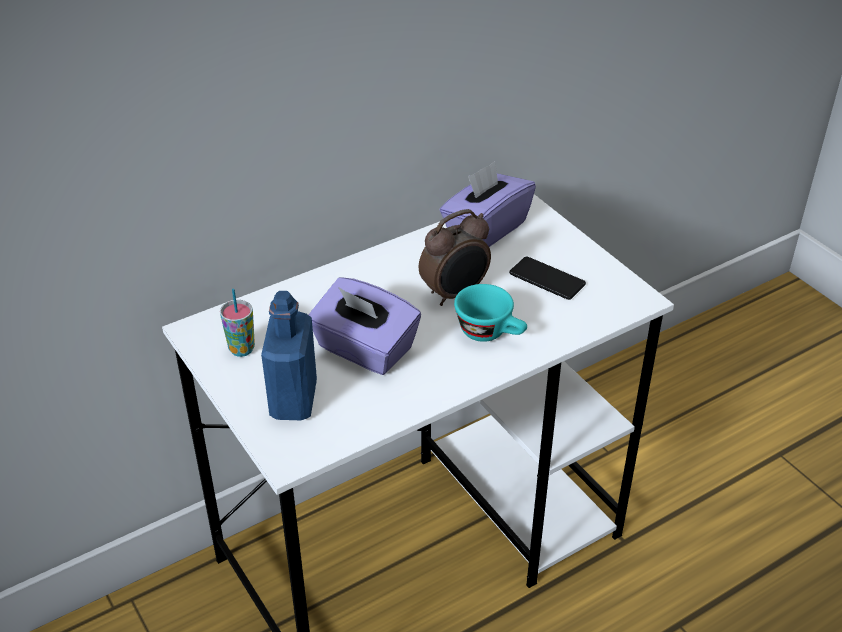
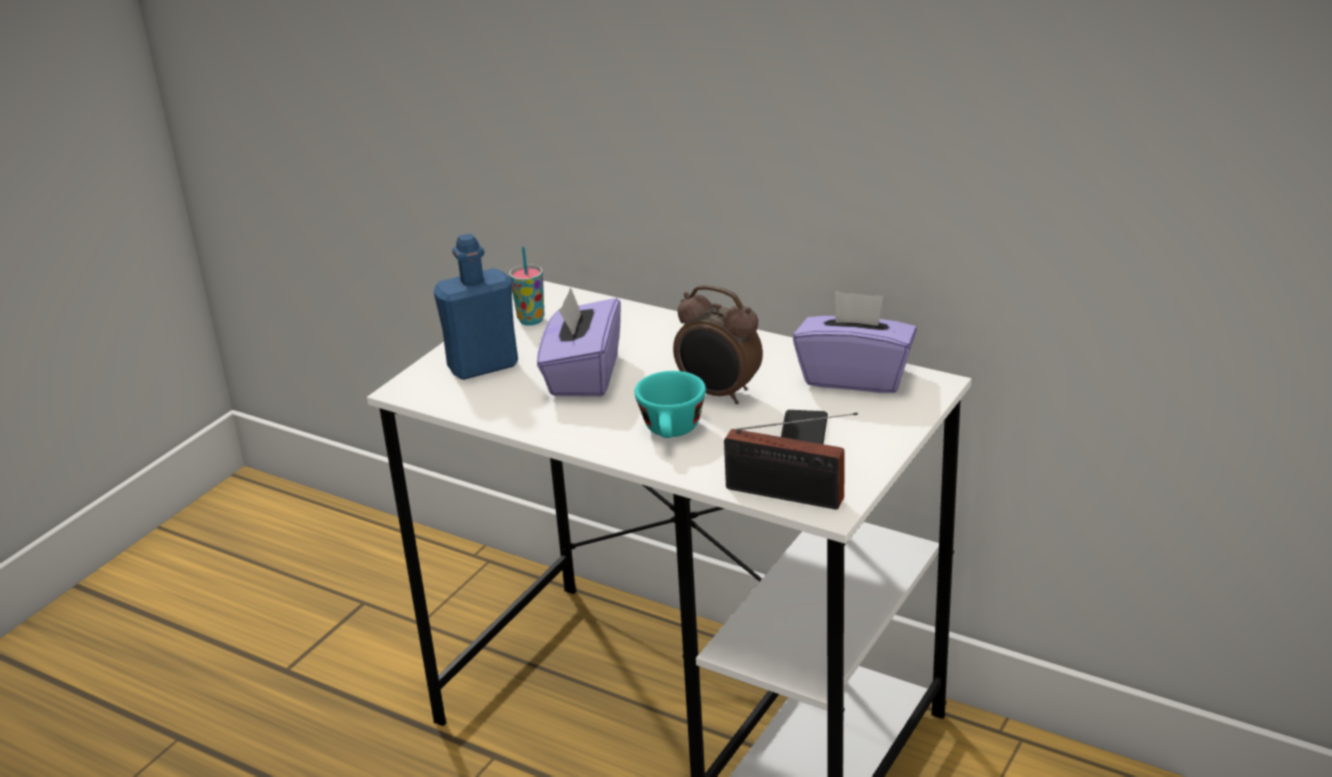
camera: 65 degrees right, 10 degrees down
none -> radio [724,413,858,509]

